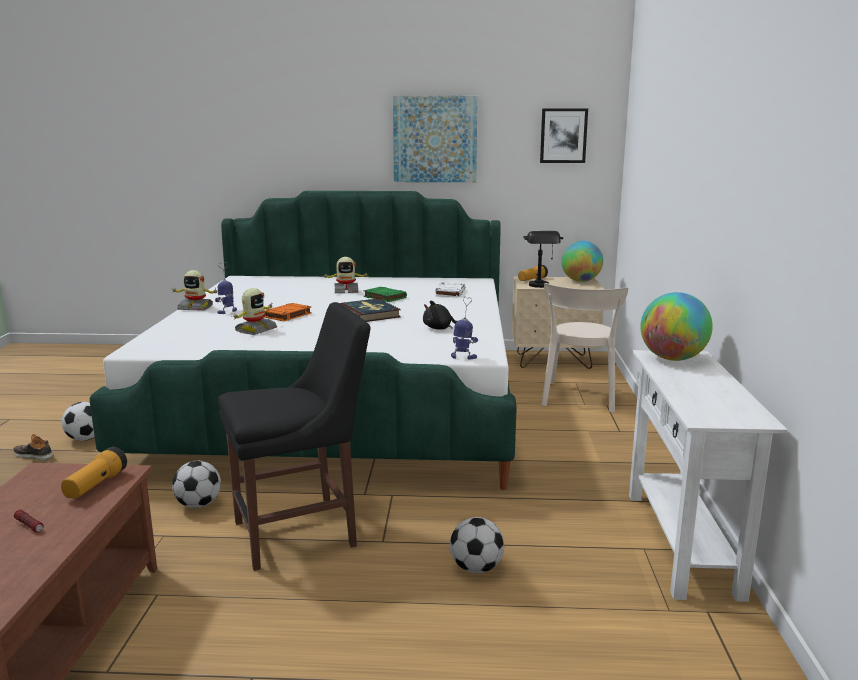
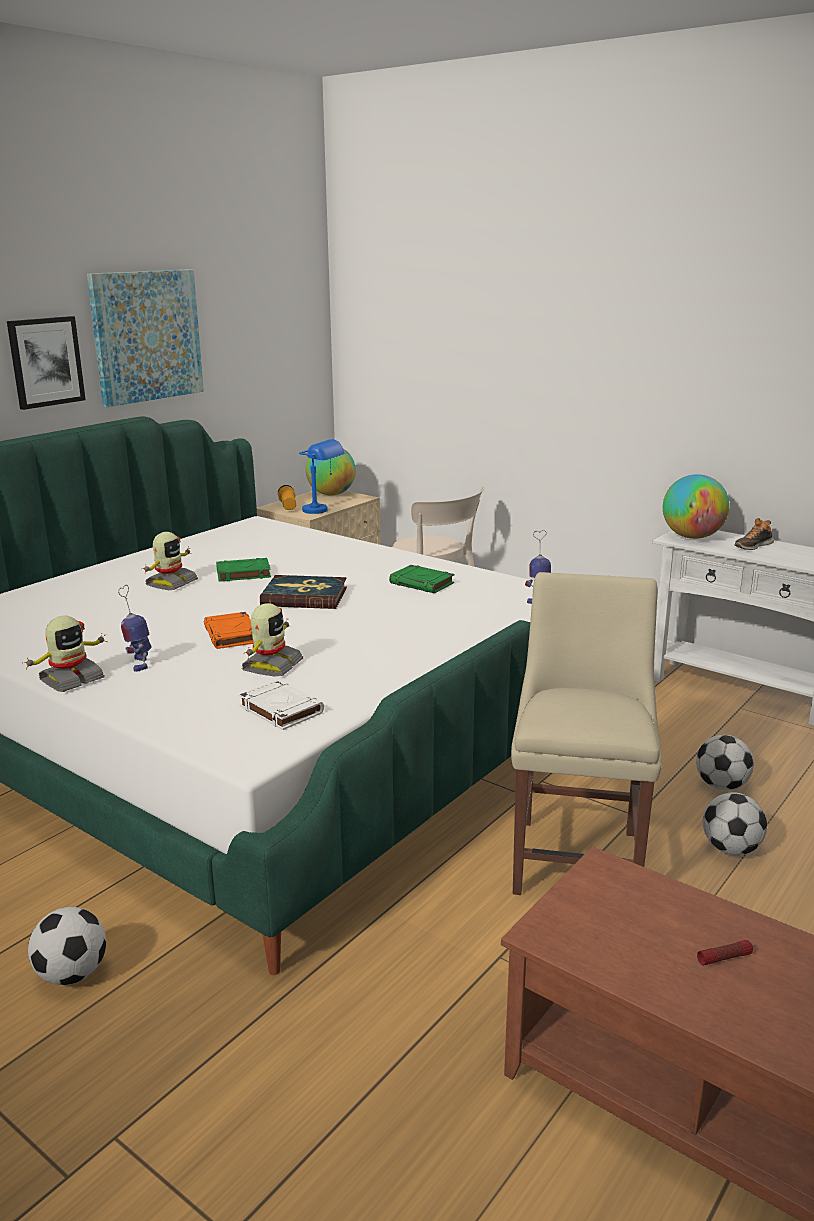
camera: 55 degrees left, 5 degrees up
shoe [13,434,54,461] -> shoe moved to [735,518,774,550]
flashlight [61,447,127,499] -> none
football [172,461,221,508] -> football moved to [703,792,767,855]
black chair [218,302,370,571] -> beige chair [511,572,662,895]
toy robot [231,288,277,335] -> toy robot turned 45 degrees clockwise [242,603,303,677]
black plush toy [423,300,457,329] -> green book [389,565,454,593]
white book [435,283,466,297] -> white book moved to [239,680,324,730]
black table lamp [523,231,563,288] -> blue table lamp [299,439,344,514]
picture [540,108,588,163] -> picture moved to [7,316,86,410]

